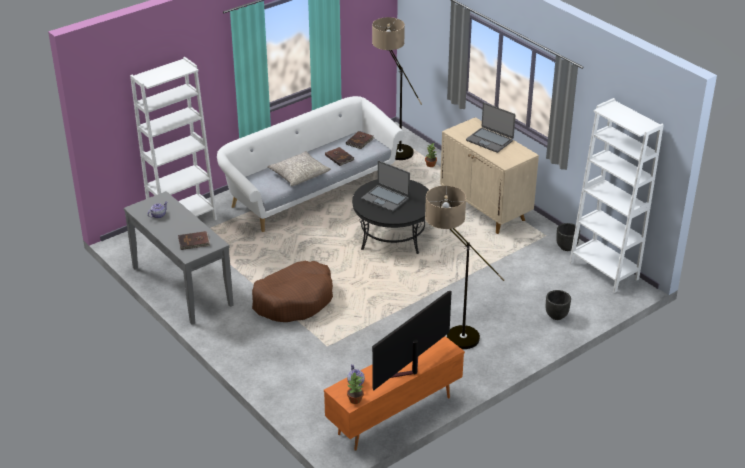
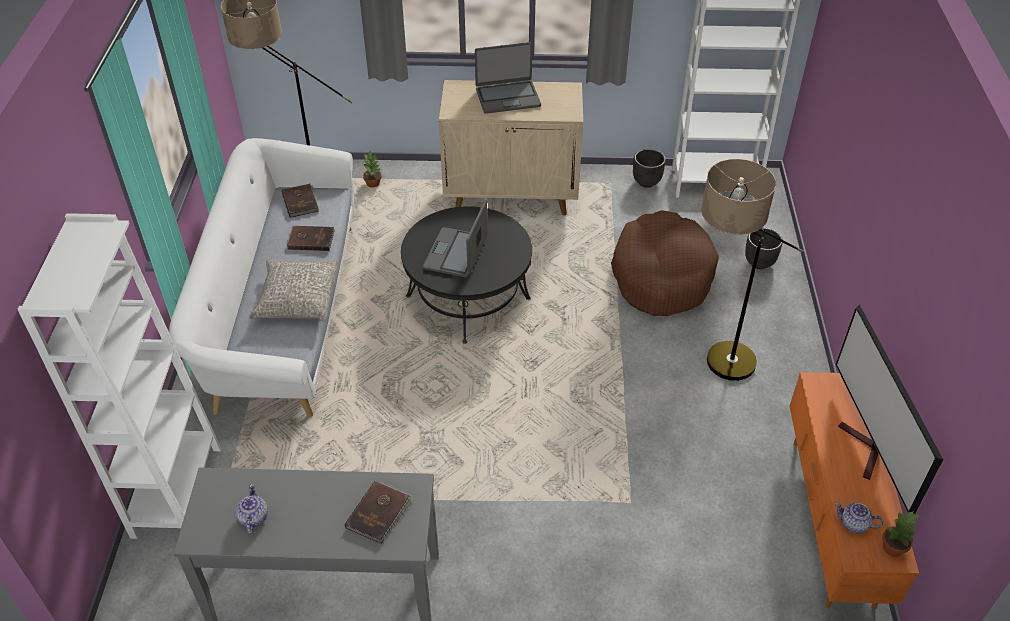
camera: 50 degrees left, 10 degrees up
brown dog bed [252,261,333,322] -> brown dog bed moved to [611,210,719,316]
laptop [361,161,410,212] -> laptop turned 120 degrees clockwise [423,200,488,278]

